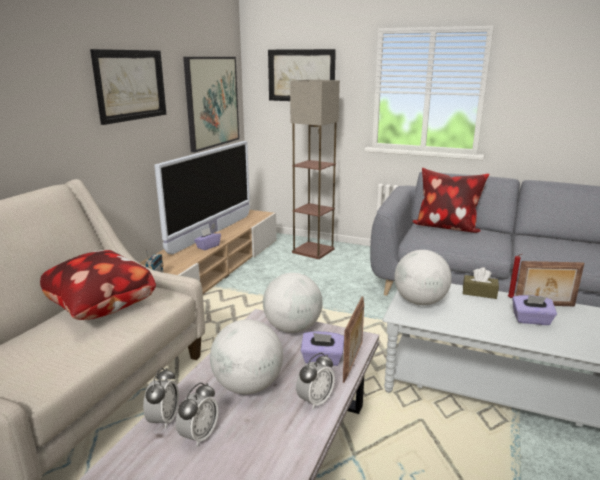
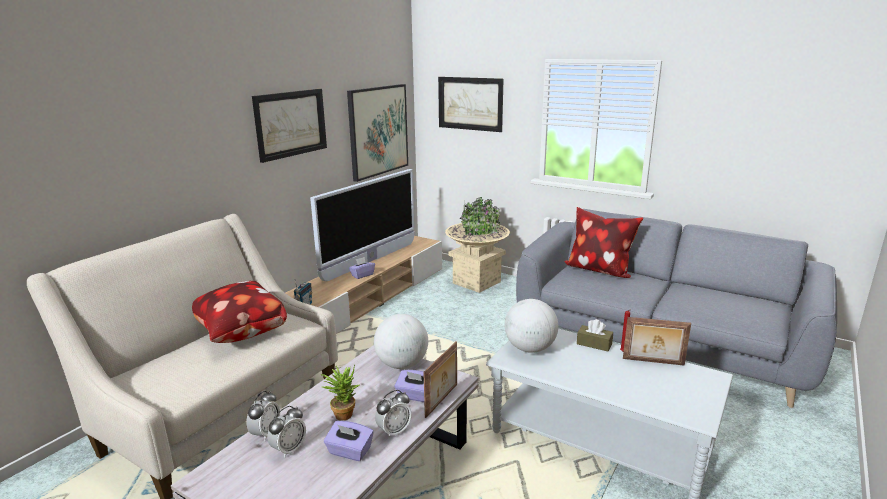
camera: 10 degrees right, 0 degrees up
globe [210,319,283,394] -> potted plant [321,364,359,421]
floor lamp [290,80,340,259] -> beige planter [445,197,510,293]
purple tissue box [512,295,557,325] -> purple tissue box moved to [324,421,374,461]

